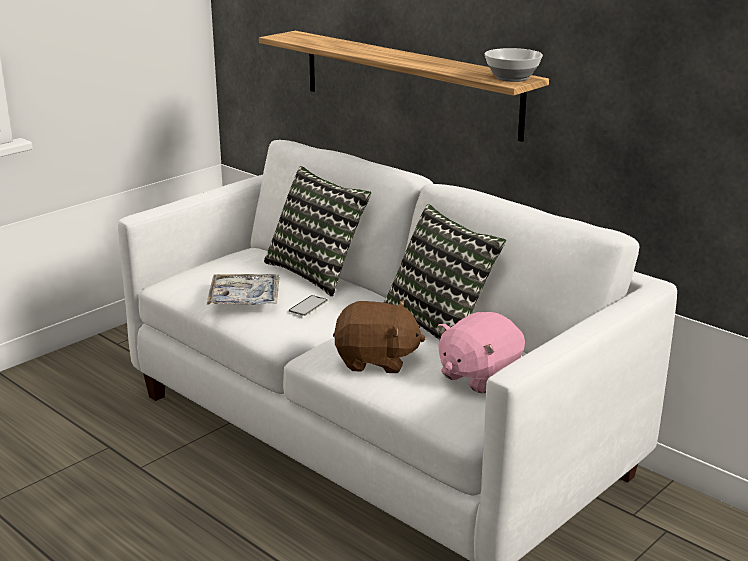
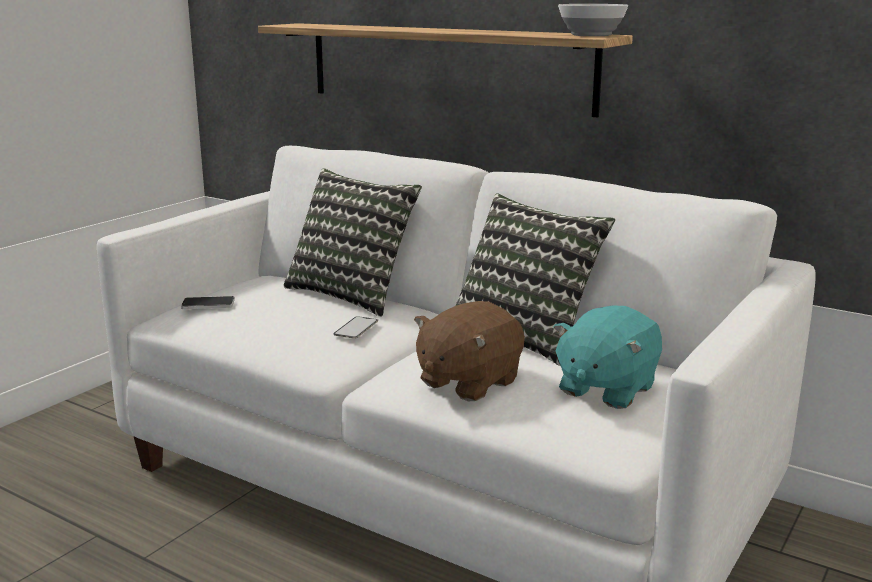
camera: 10 degrees left, 5 degrees down
tray [207,274,280,305] -> none
brown plush toy [333,300,426,373] -> brown plush toy turned 135 degrees clockwise [414,301,525,401]
pink plush toy [438,312,525,393] -> turquoise plush toy [553,306,662,409]
none -> phone [181,296,235,309]

